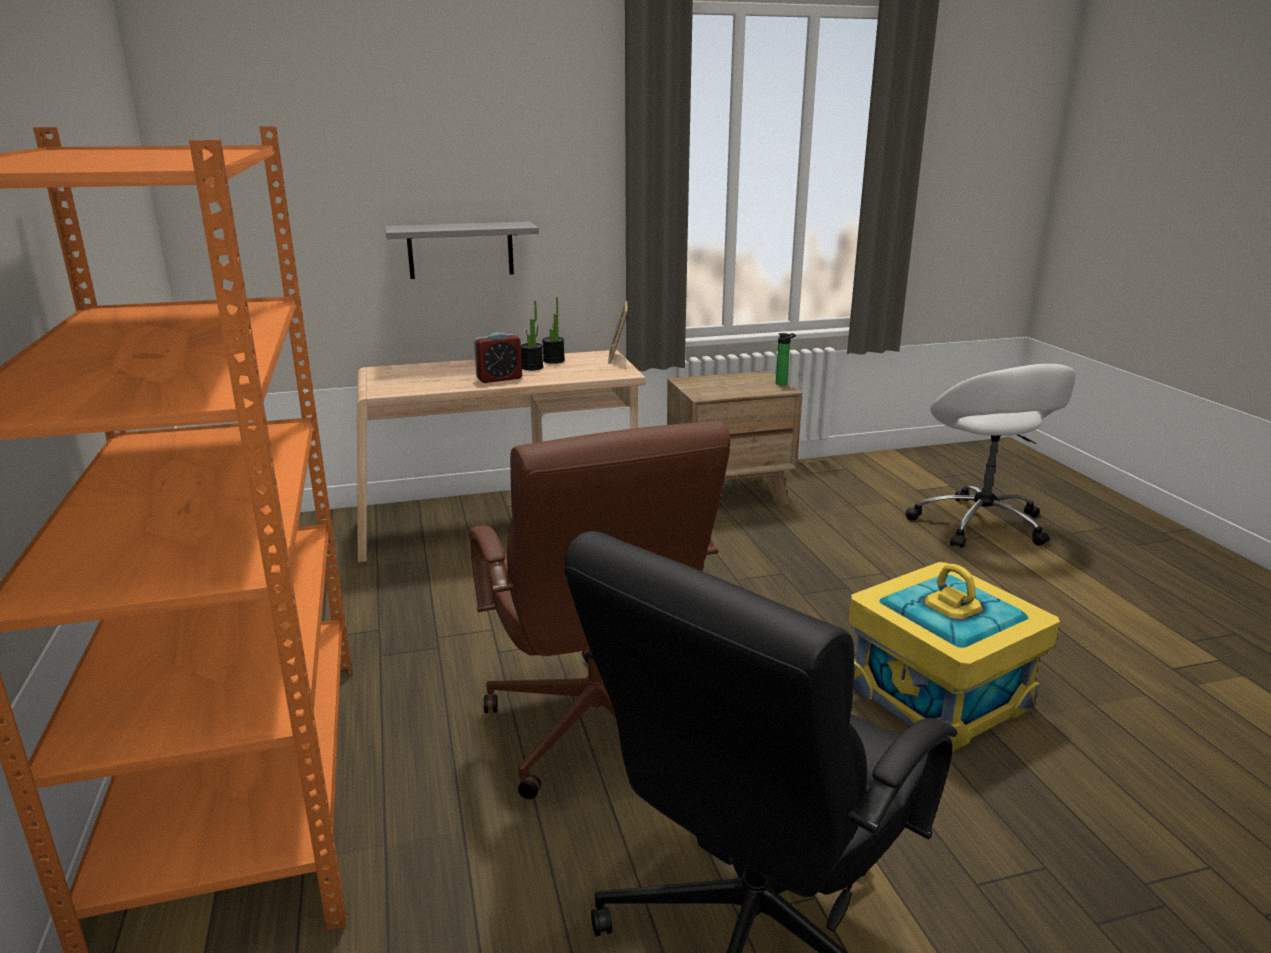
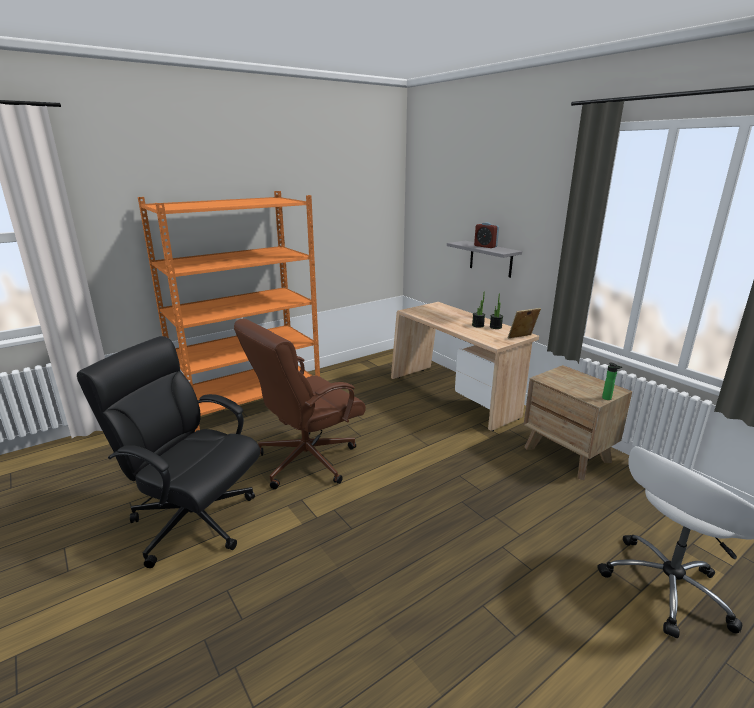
camera: 70 degrees right, 0 degrees up
alarm clock [474,332,522,383] -> alarm clock moved to [474,222,499,248]
yellow storage box [849,562,1060,752] -> none

